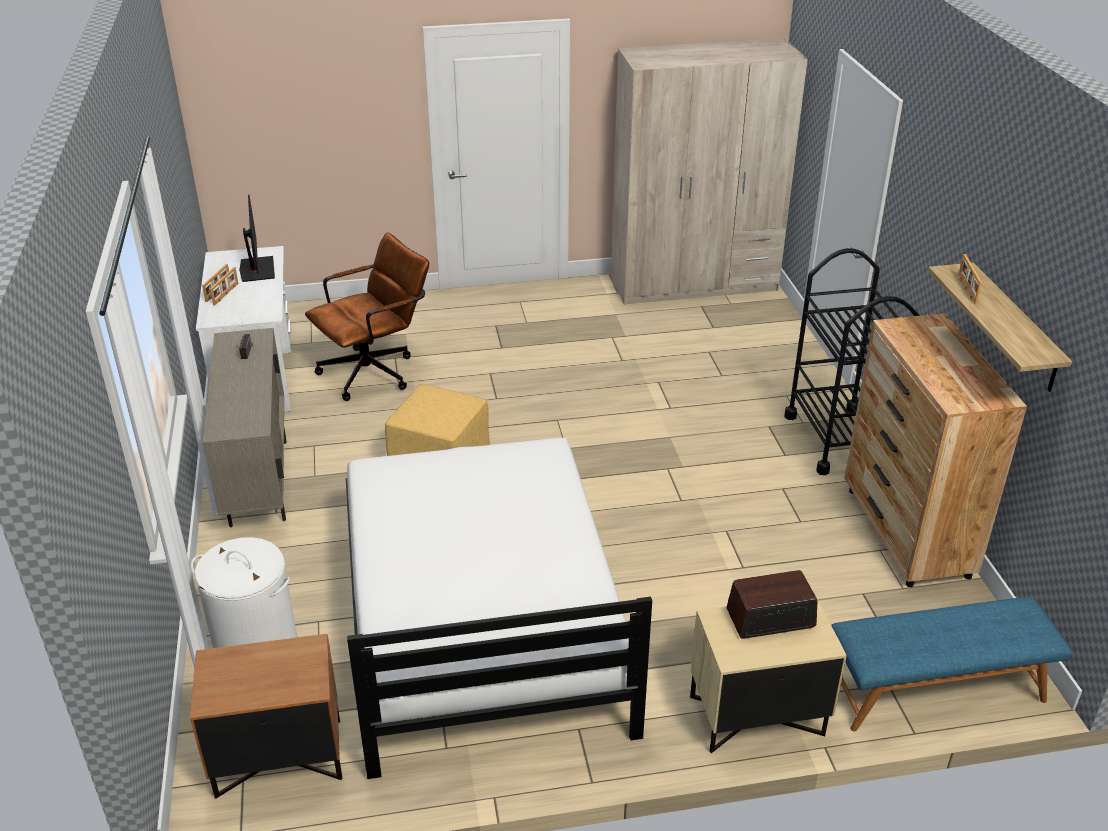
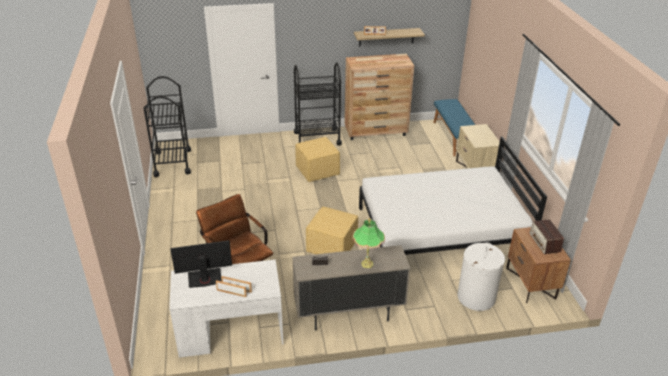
camera: 90 degrees left, 0 degrees up
beige wardrobe [611,38,808,305] -> black cart [143,76,191,177]
radio [727,570,818,639] -> radio moved to [530,219,564,254]
none -> yellow ottoman [295,137,340,182]
none -> table lamp [352,218,385,268]

